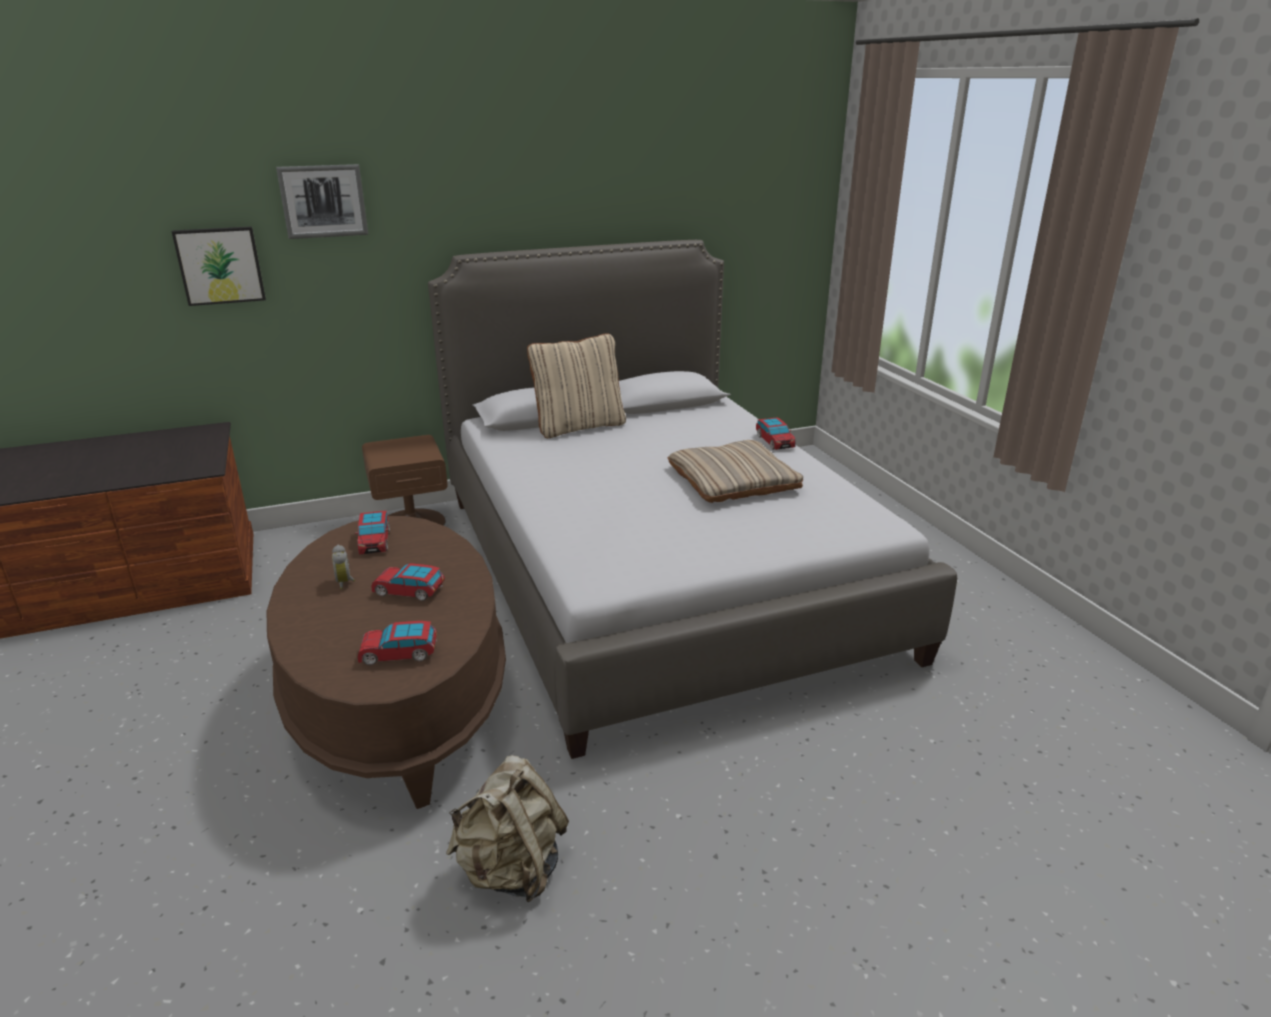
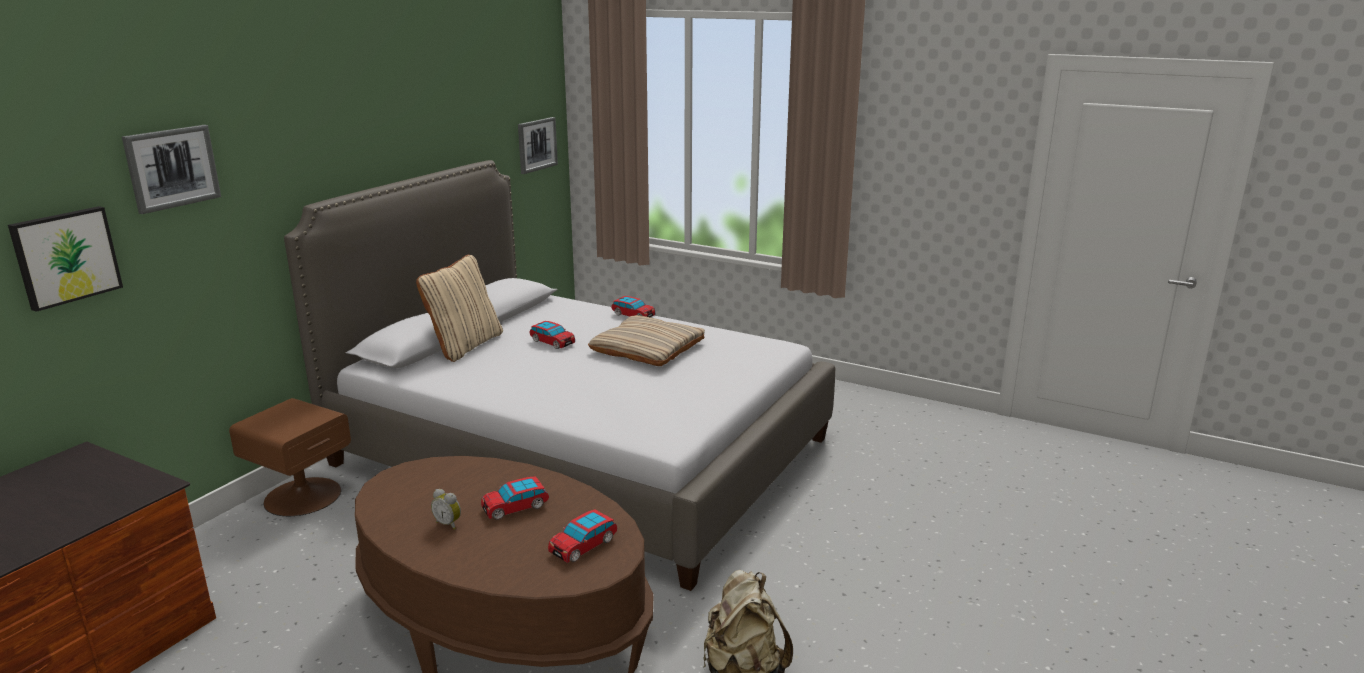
camera: 40 degrees left, 5 degrees down
toy car [355,511,390,554] -> toy car moved to [529,321,575,349]
none -> picture [518,117,558,174]

